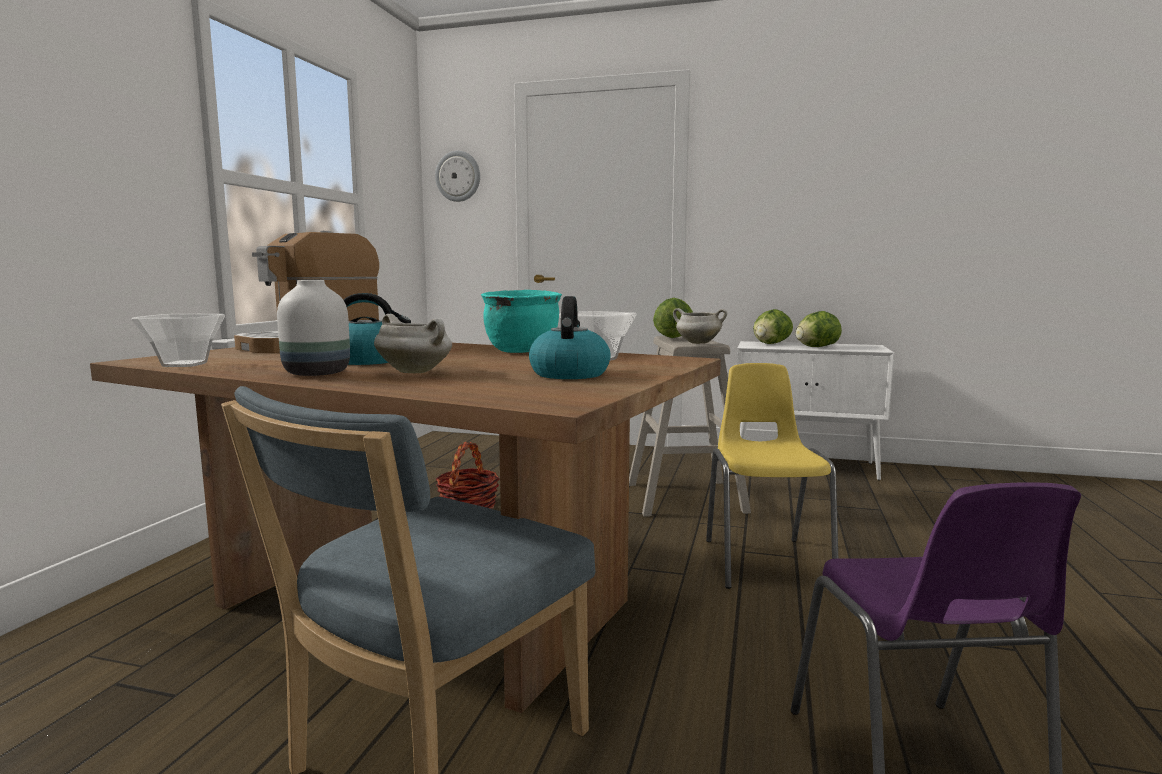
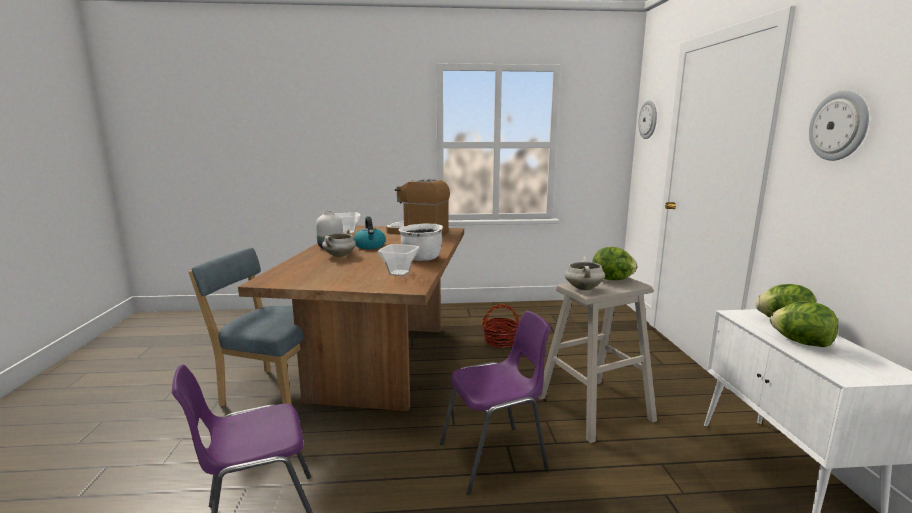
camera: 70 degrees right, 5 degrees up
turquoise cooking pot [481,290,562,353] -> white cooking pot [399,223,443,261]
kettle [529,296,611,379] -> none
yellow chair [706,363,838,589] -> purple chair [440,311,551,495]
none -> wall clock [809,90,869,161]

